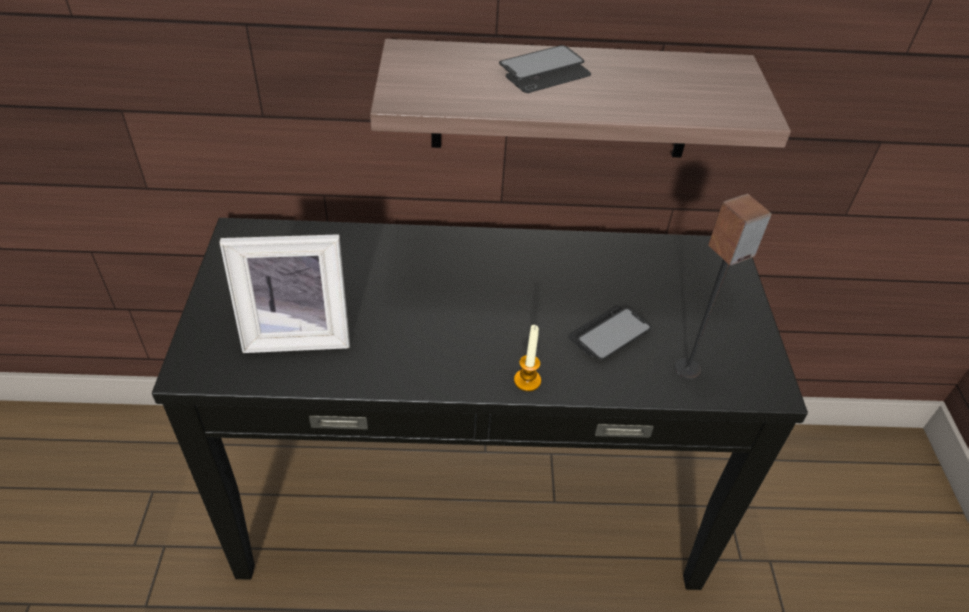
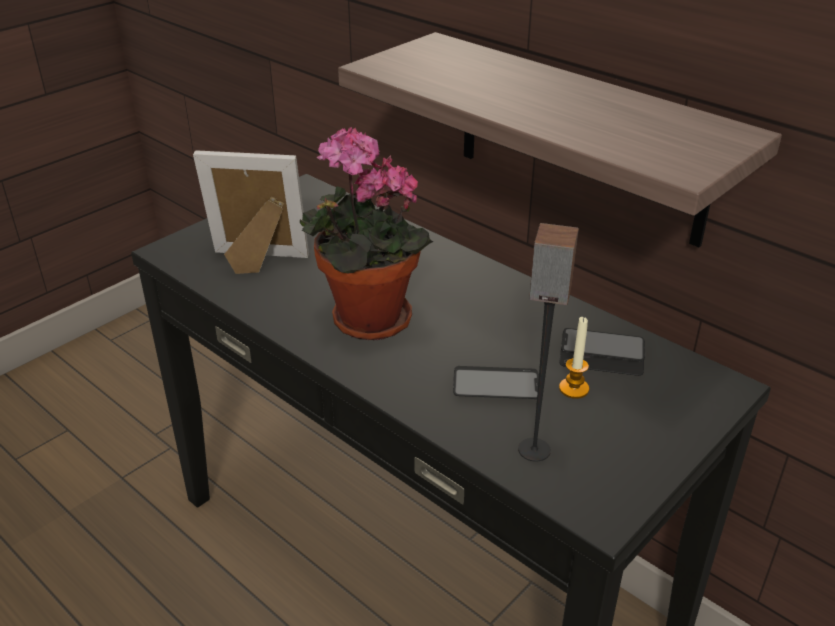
camera: 45 degrees right, 10 degrees down
picture frame [219,234,350,353] -> picture frame turned 150 degrees clockwise [193,150,309,274]
phone [499,45,591,93] -> phone moved to [559,328,645,376]
candle [514,325,541,392] -> candle moved to [559,317,589,399]
none -> potted plant [300,127,433,340]

